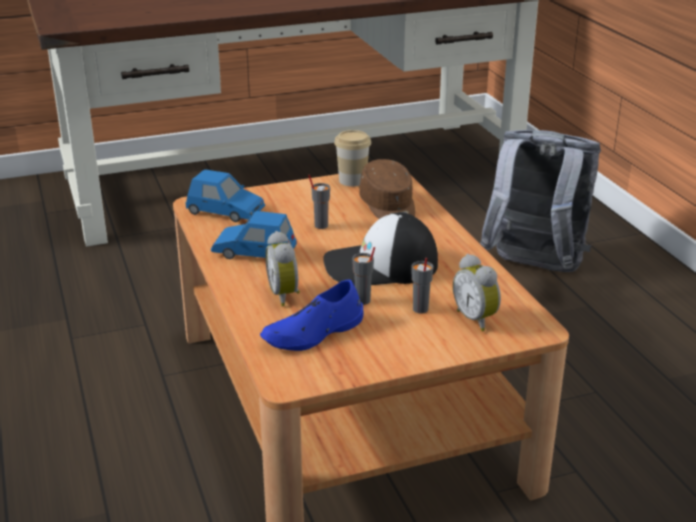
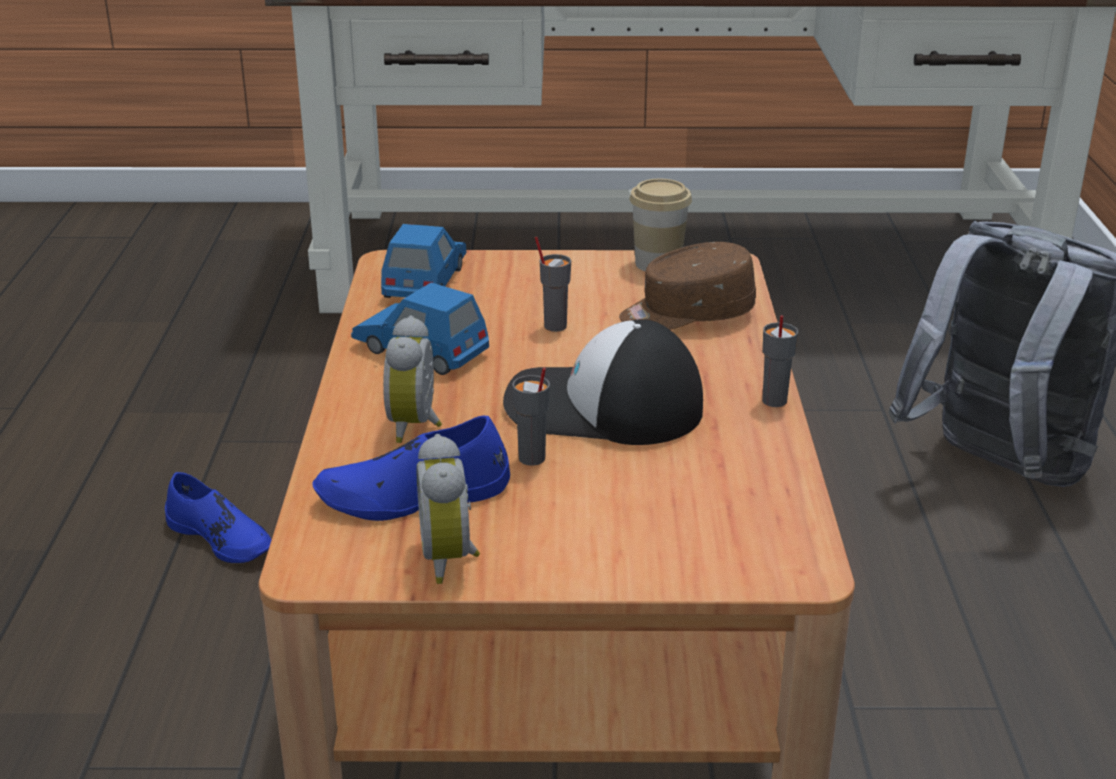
camera: 20 degrees right, 0 degrees up
blue toy car [185,169,265,222] -> blue toy car turned 120 degrees counterclockwise [381,224,466,298]
brown cap [359,159,415,219] -> brown cap turned 75 degrees clockwise [619,242,756,330]
grey cup [412,258,434,314] -> grey cup moved to [762,315,798,407]
alarm clock [453,254,501,332] -> alarm clock moved to [416,434,480,584]
none -> blue shoe [165,472,271,563]

